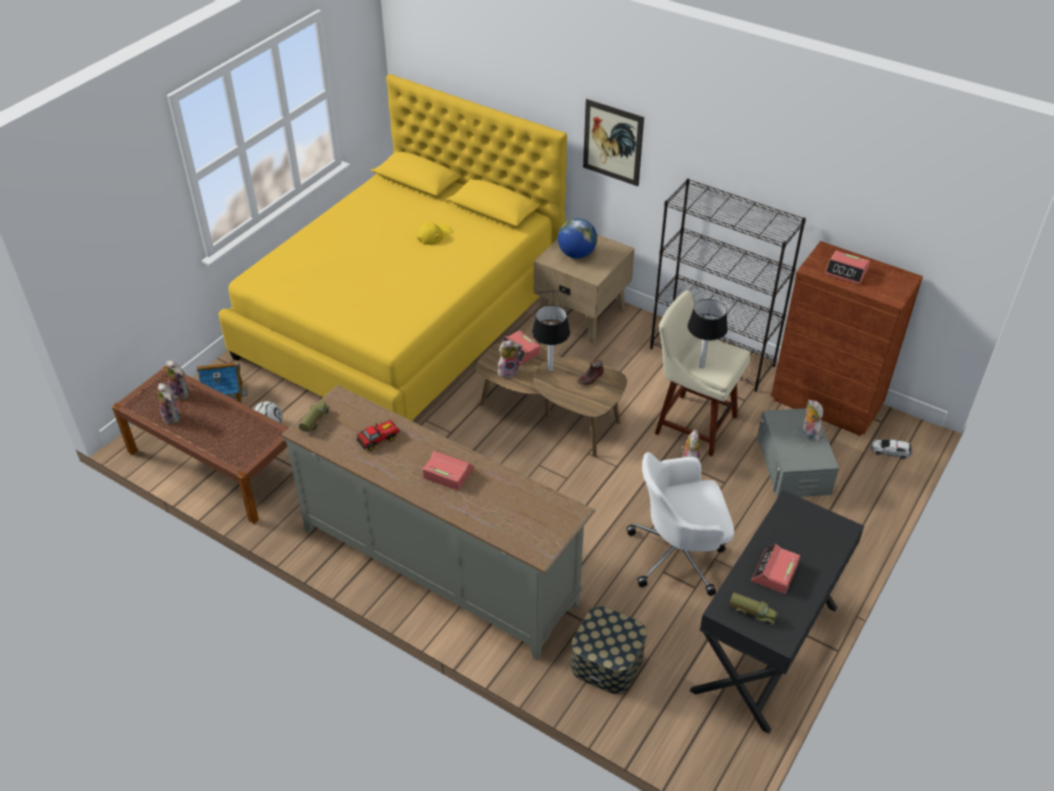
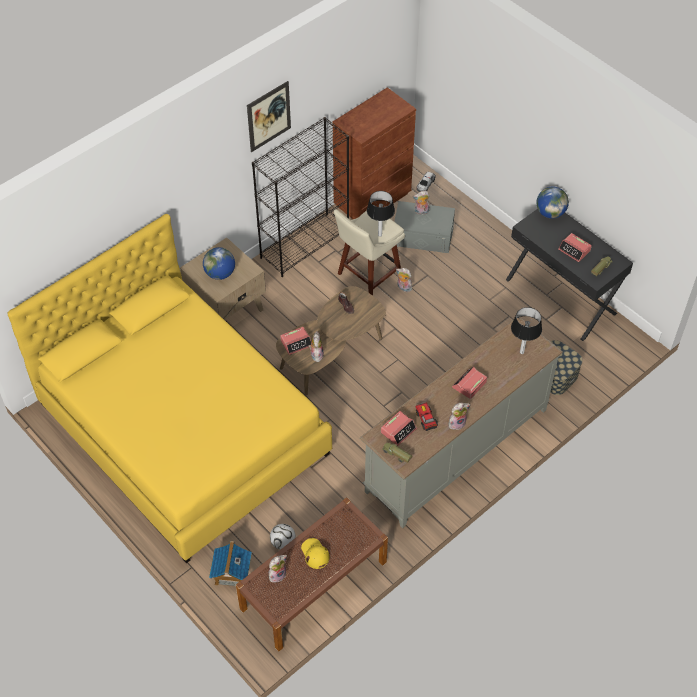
camera: 75 degrees left, 10 degrees up
plush toy [158,383,180,424] -> plush toy moved to [449,403,470,430]
yellow cap [417,222,452,245] -> yellow cap moved to [301,538,329,569]
table lamp [532,305,570,372] -> table lamp moved to [511,307,542,354]
picture [583,99,644,186] -> picture moved to [247,81,291,152]
white office chair [627,452,734,596] -> none
alarm clock [825,250,870,285] -> alarm clock moved to [381,411,417,446]
none -> globe [536,187,569,218]

